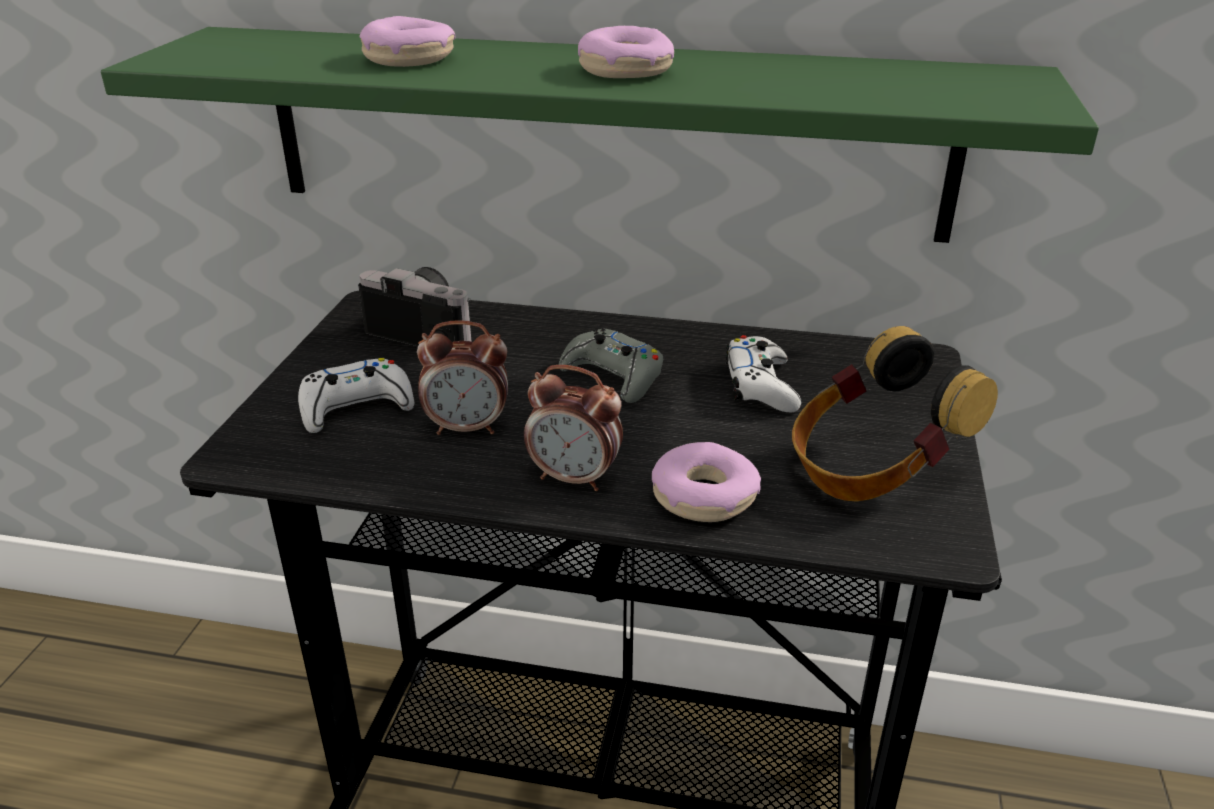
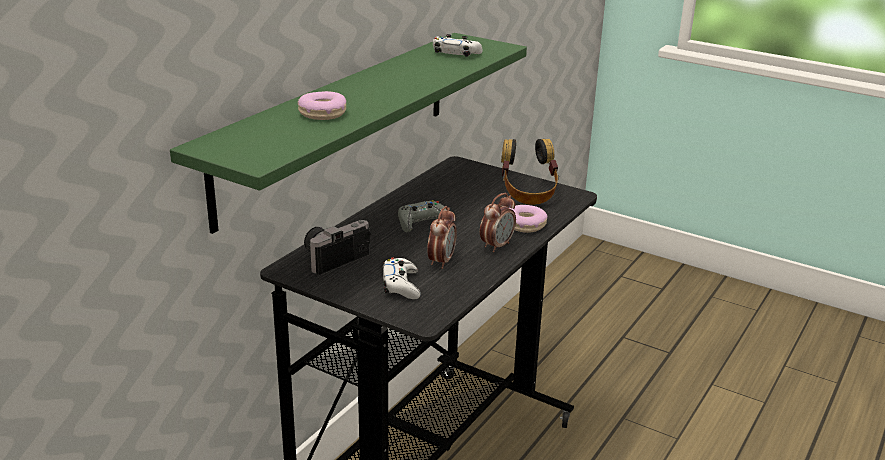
camera: 70 degrees left, 5 degrees down
donut [578,26,674,78] -> none
white game controller [726,335,801,412] -> white game controller moved to [433,34,483,57]

